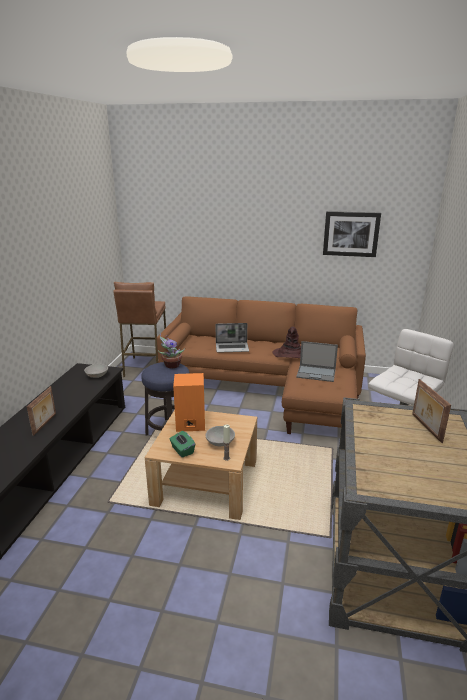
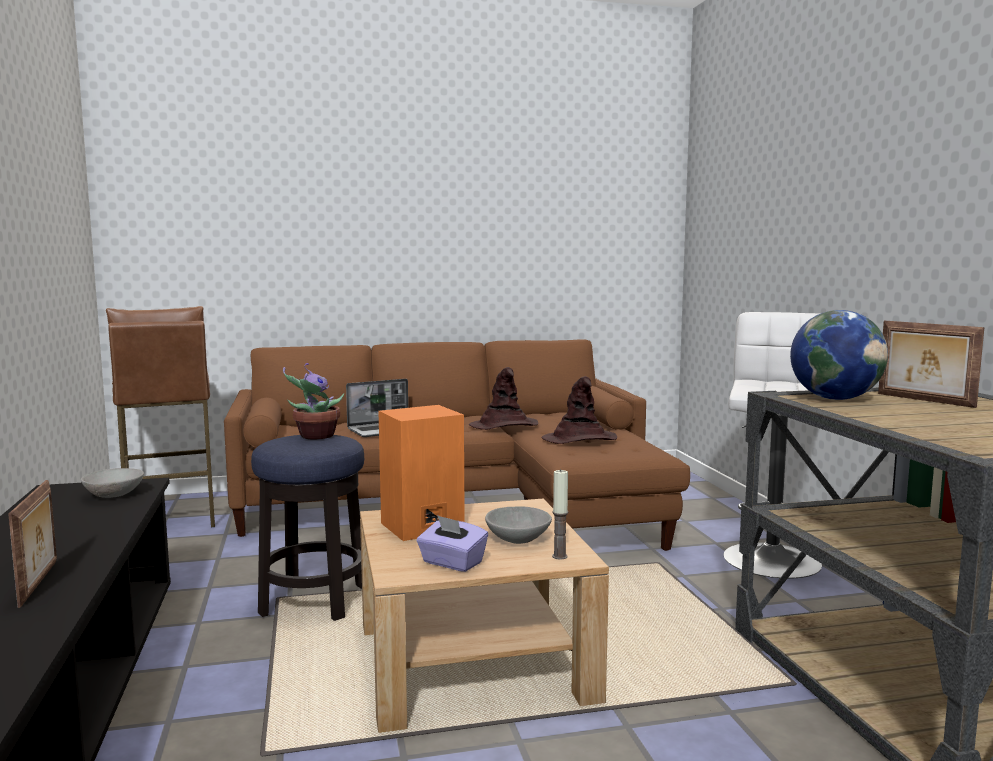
camera: 25 degrees left, 15 degrees down
green tissue box [169,431,195,458] -> purple tissue box [417,515,488,572]
laptop [296,341,338,382] -> brown hat [541,376,617,444]
picture [323,211,381,257] -> none
none -> globe [790,310,888,400]

